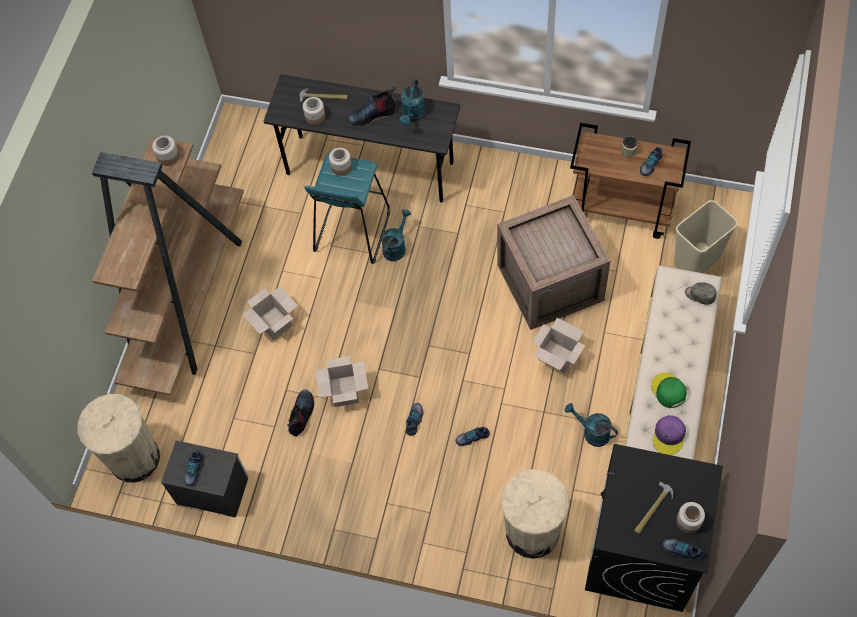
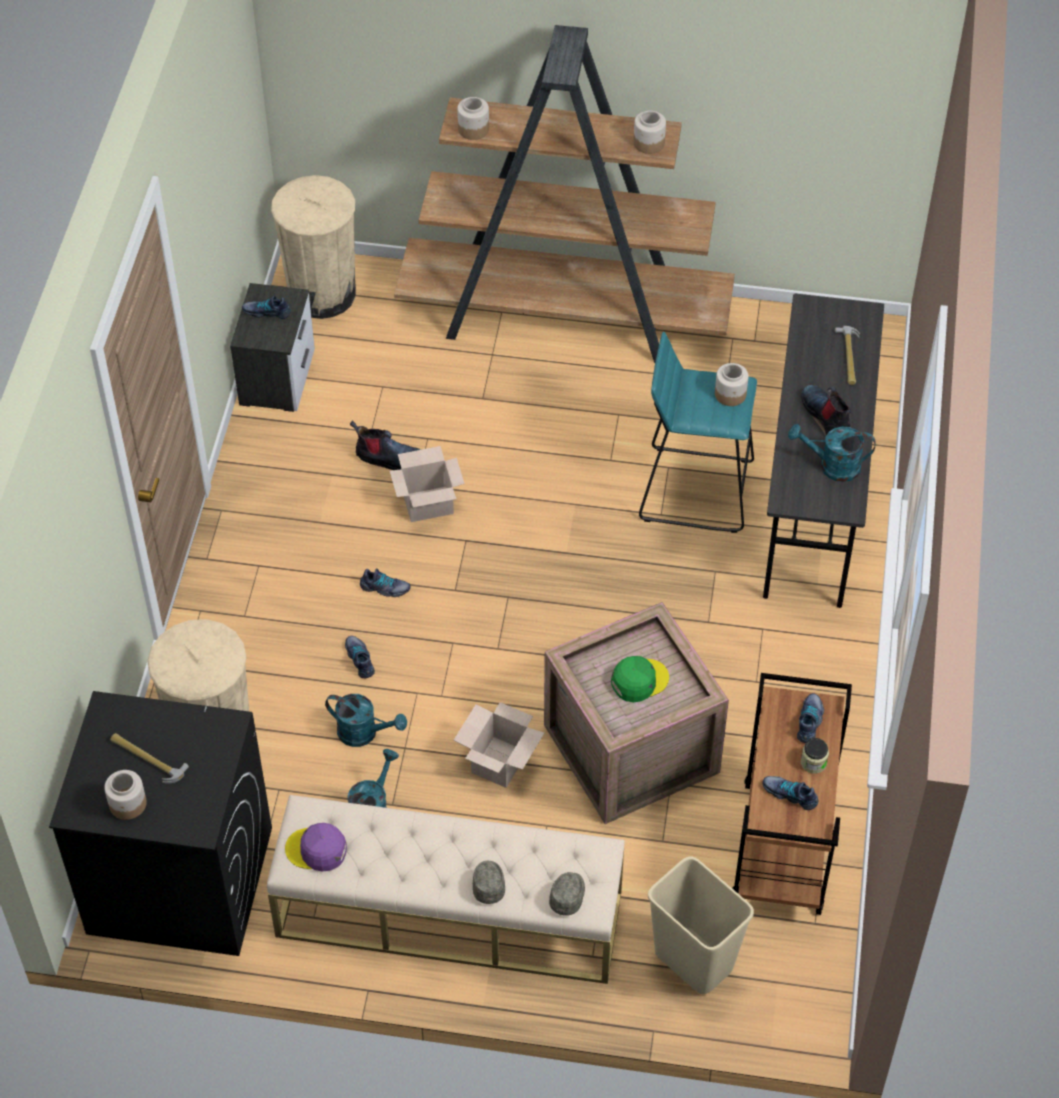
camera: 80 degrees right, 10 degrees down
cardboard box [242,286,298,340] -> none
jar [303,97,325,125] -> jar moved to [457,97,489,140]
turquoise watering can [381,209,411,261] -> turquoise watering can moved to [325,694,407,747]
green cap [651,372,687,408] -> green cap moved to [611,656,669,702]
shoe [662,539,703,561] -> shoe moved to [797,693,824,743]
none -> grey cap [473,861,505,904]

